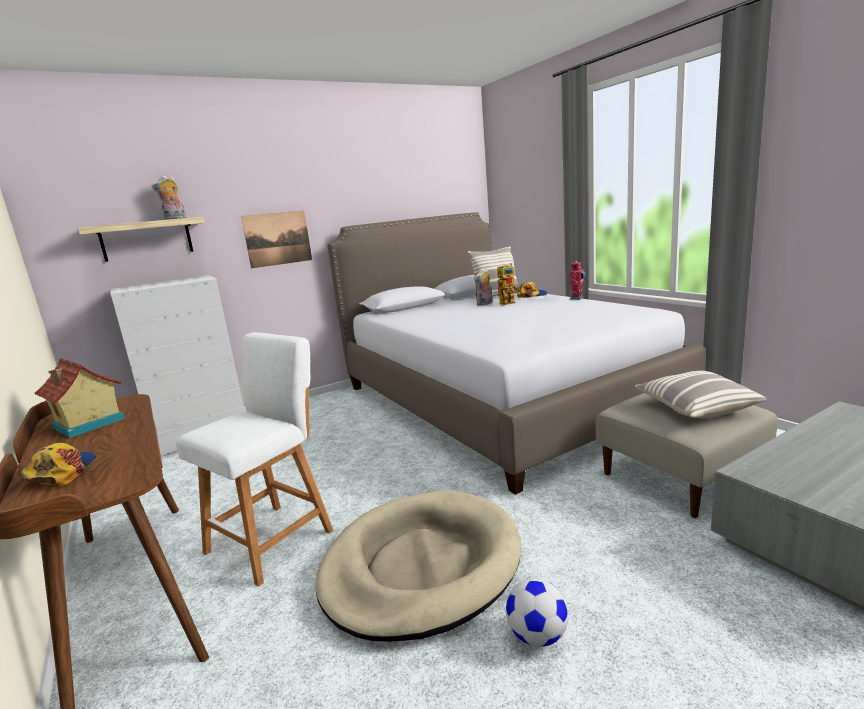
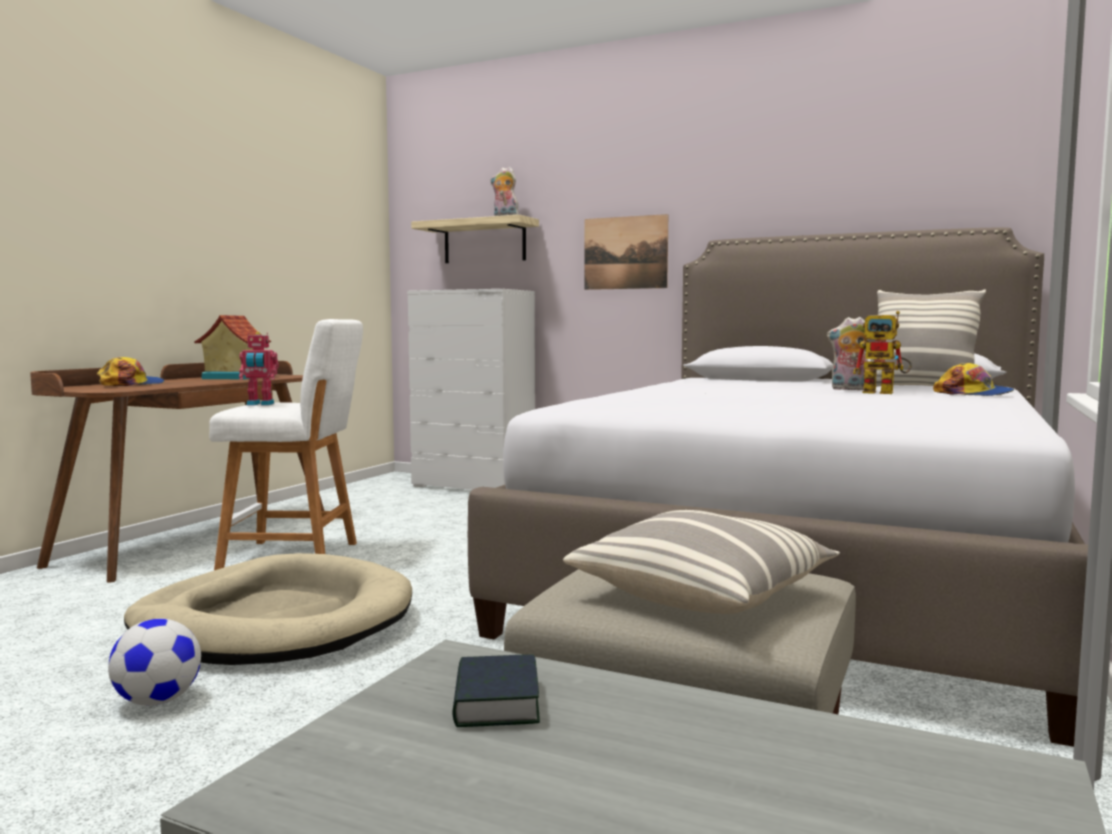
camera: 55 degrees right, 10 degrees down
toy robot [570,261,586,300] -> toy robot moved to [239,331,279,406]
none -> book [453,655,540,727]

